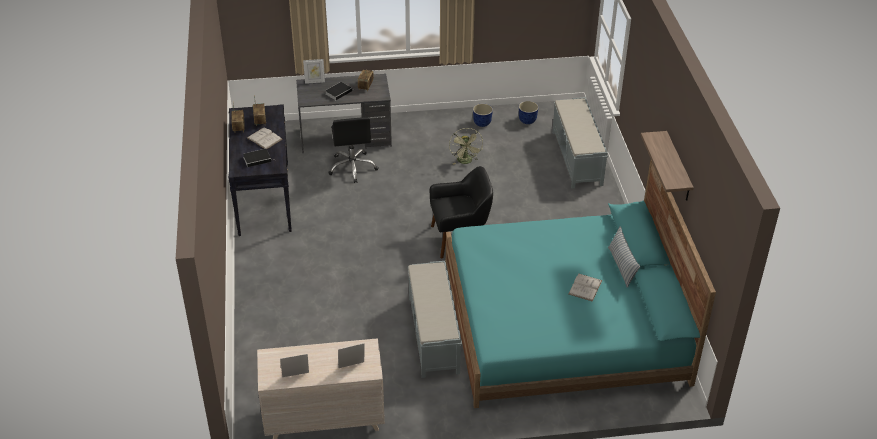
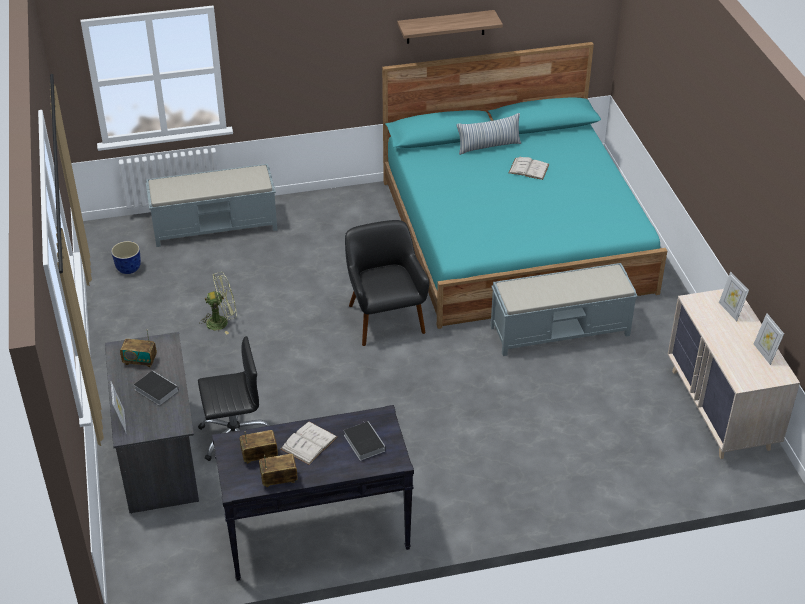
camera: 95 degrees left, 0 degrees up
planter [473,104,493,127] -> none

